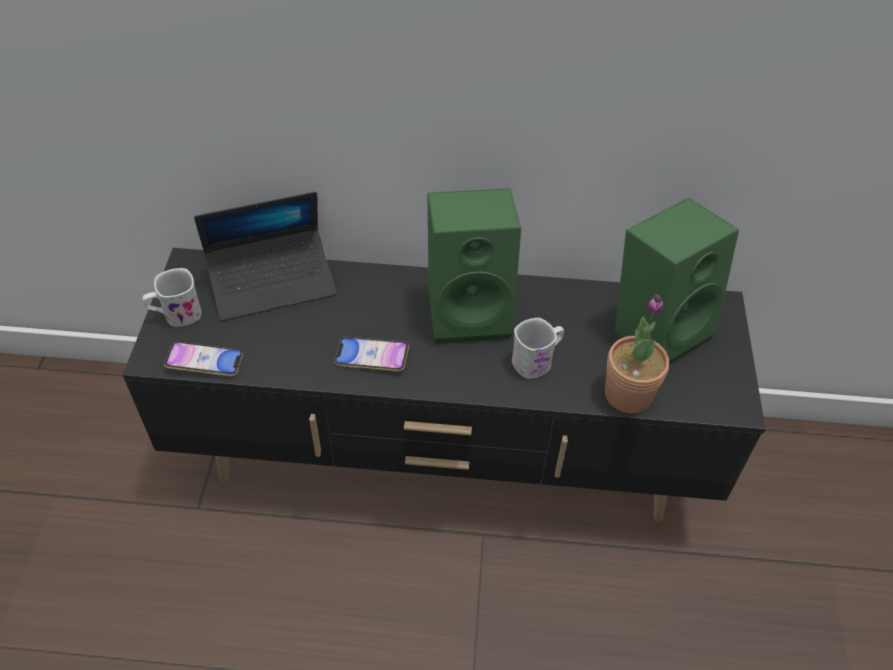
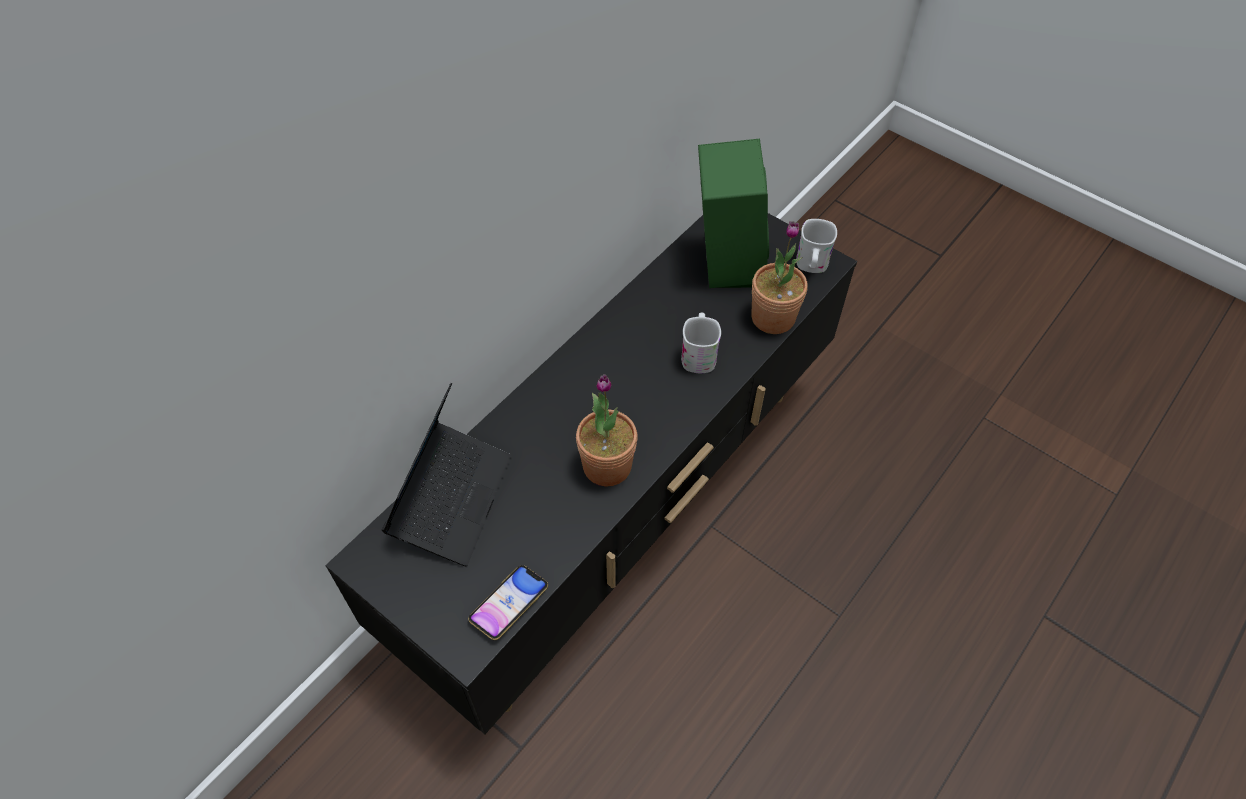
camera: 55 degrees left, 5 degrees up
white mug [142,268,201,327] -> white mug moved to [796,219,837,273]
phone [334,336,409,372] -> potted plant [576,374,638,486]
green speaker [428,188,521,343] -> none

